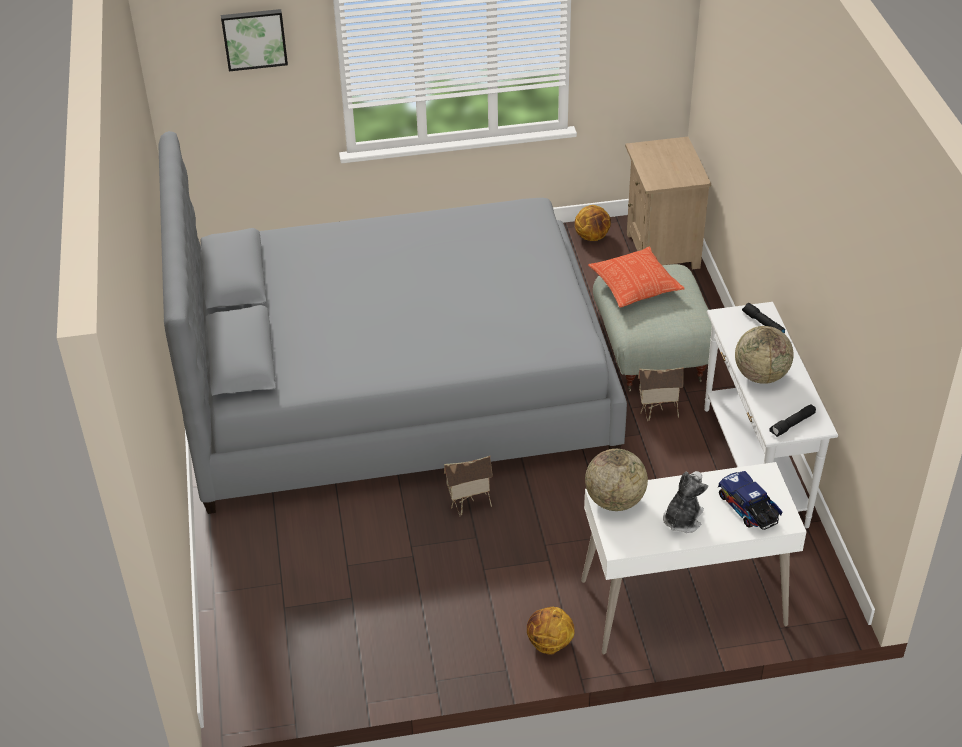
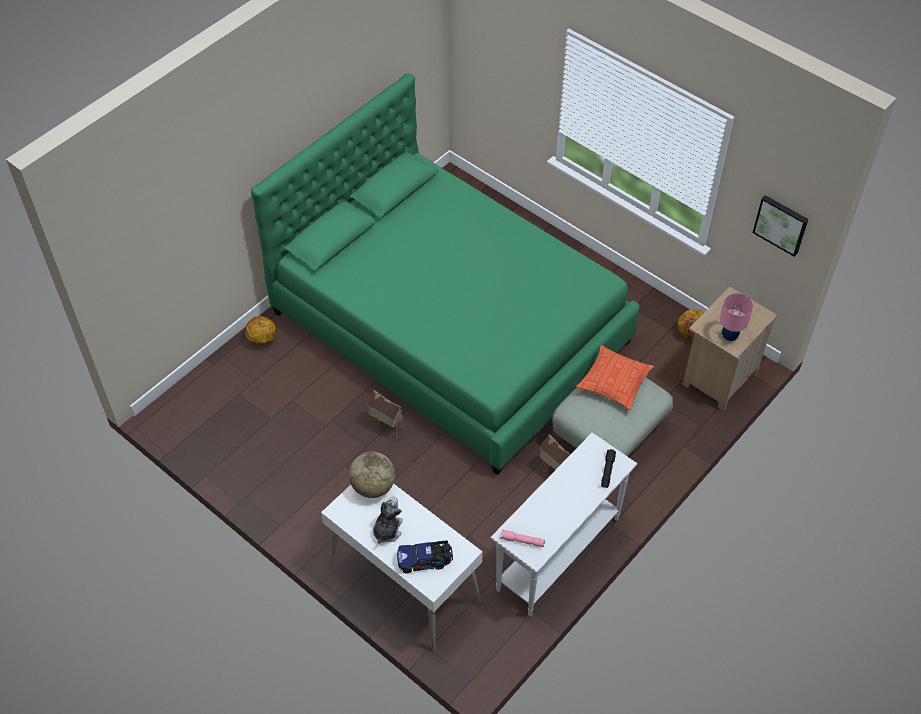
camera: 50 degrees right, 10 degrees up
grey bed [158,131,627,514] -> green bed [251,73,640,475]
picture [221,9,288,71] -> picture moved to [753,195,808,257]
basketball [527,607,575,655] -> basketball moved to [245,316,276,345]
plush toy [663,471,708,533] -> plush toy turned 60 degrees counterclockwise [373,497,403,544]
toy truck [718,471,783,530] -> toy truck turned 120 degrees counterclockwise [397,540,453,573]
globe [735,326,794,384] -> none
black flashlight [769,404,816,437] -> pink flashlight [500,530,545,547]
none -> pink table lamp [720,293,753,341]

